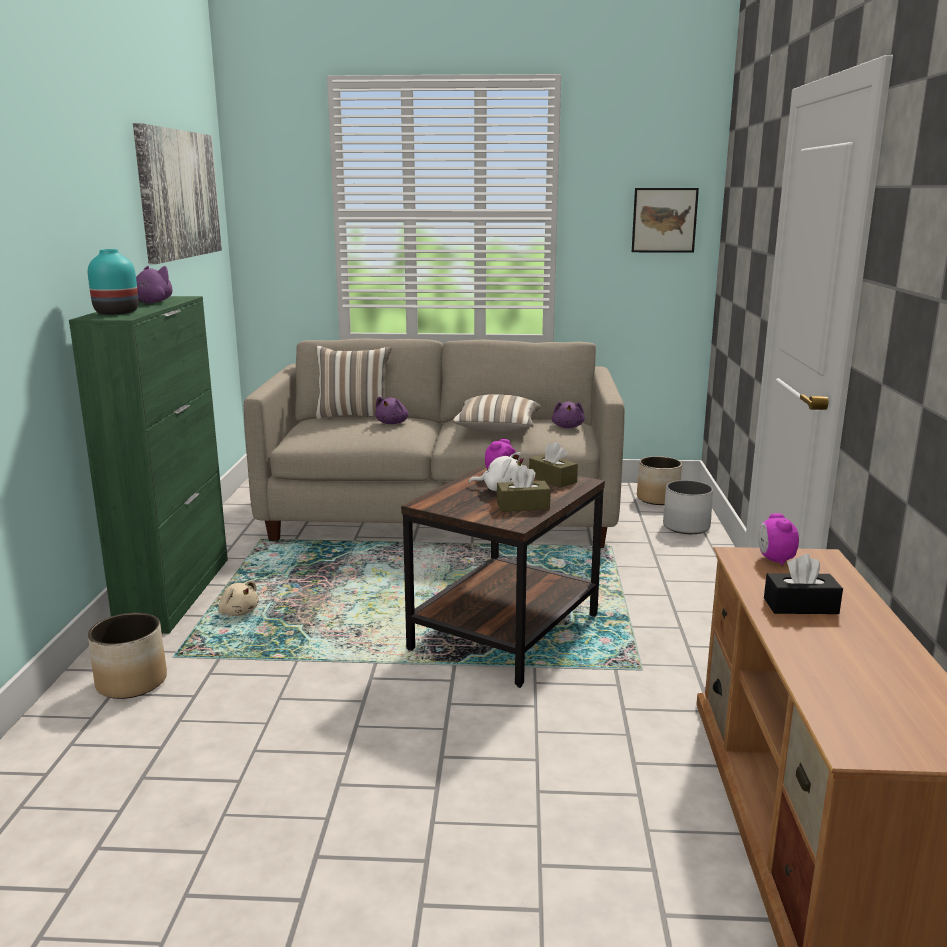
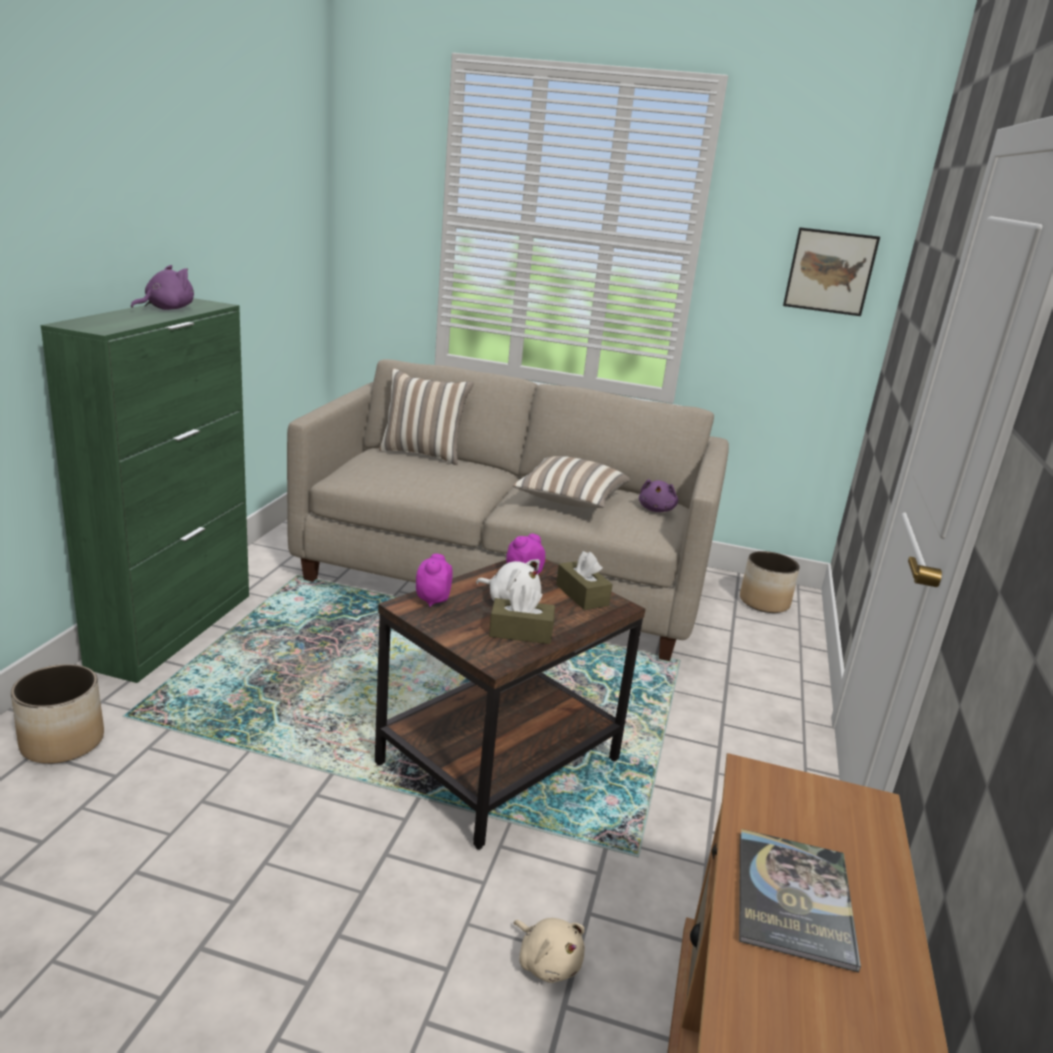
camera: 10 degrees right, 5 degrees up
turquoise vase [88,249,138,315] -> none
picture [133,123,222,264] -> none
beige plush toy [217,581,259,616] -> beige plush toy moved to [514,918,585,983]
purple plush toy [375,397,409,424] -> none
white planter [663,480,713,534] -> none
alarm clock [758,513,799,565] -> alarm clock moved to [416,554,453,607]
black tissue box [764,554,843,614] -> book [739,829,861,972]

